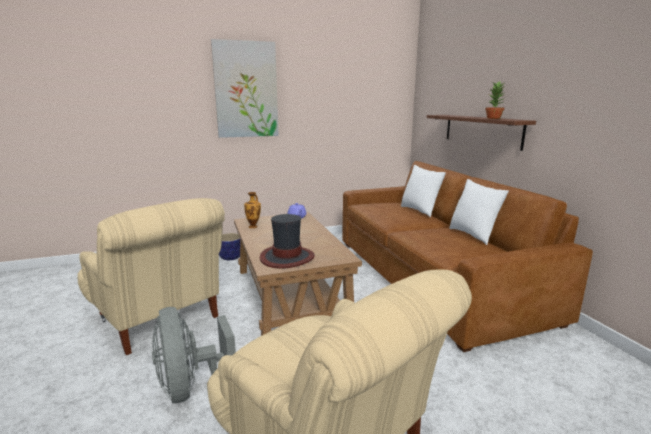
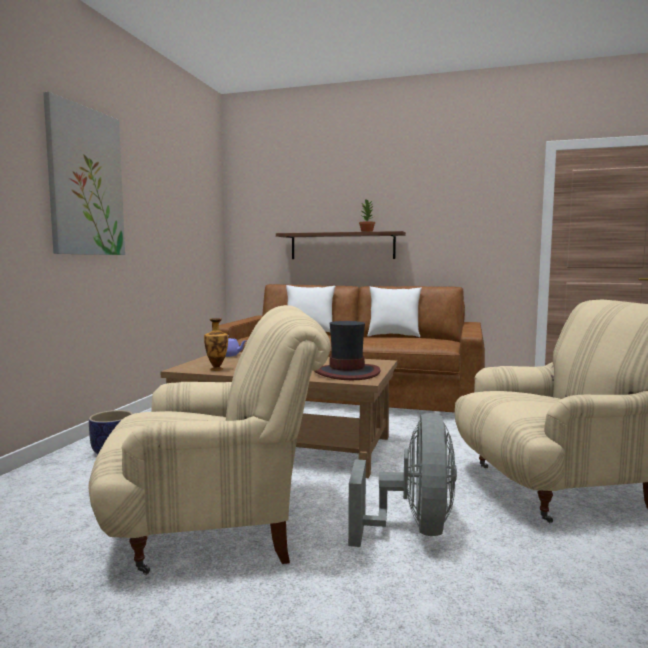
camera: 55 degrees left, 10 degrees down
grey fan [152,307,236,403] -> grey fan turned 90 degrees counterclockwise [348,413,457,547]

